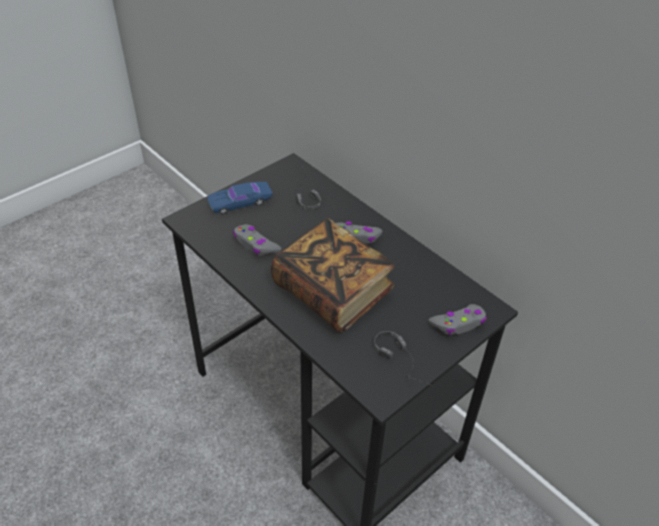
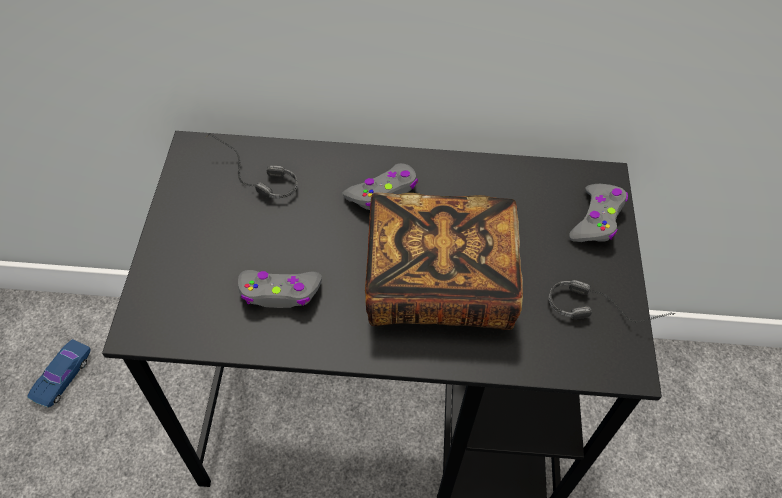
camera: 45 degrees left, 10 degrees up
blue toy car [207,182,273,214] -> blue toy car moved to [27,339,91,407]

